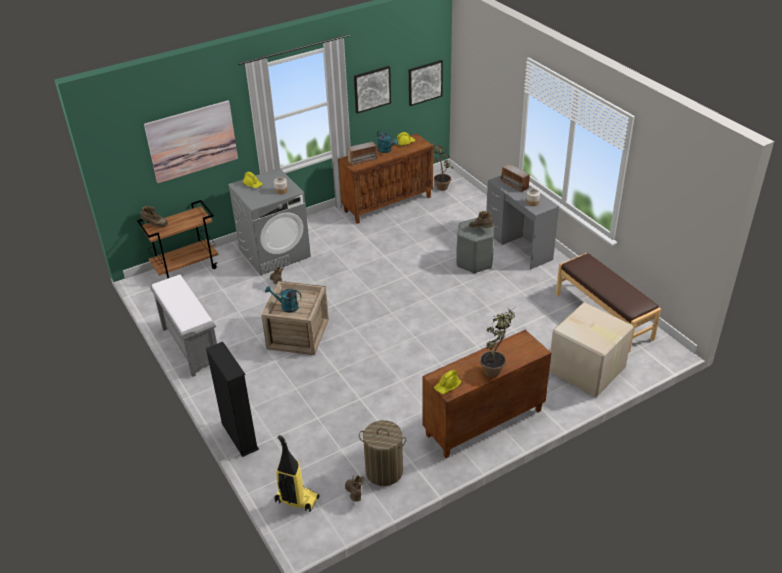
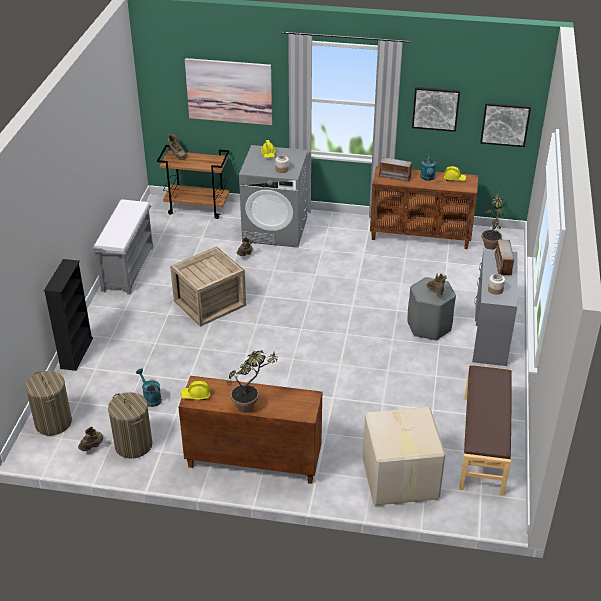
camera: 40 degrees right, 0 degrees up
turquoise watering can [265,286,301,313] -> turquoise watering can moved to [136,369,162,407]
vacuum cleaner [275,435,319,512] -> laundry basket [25,371,72,436]

